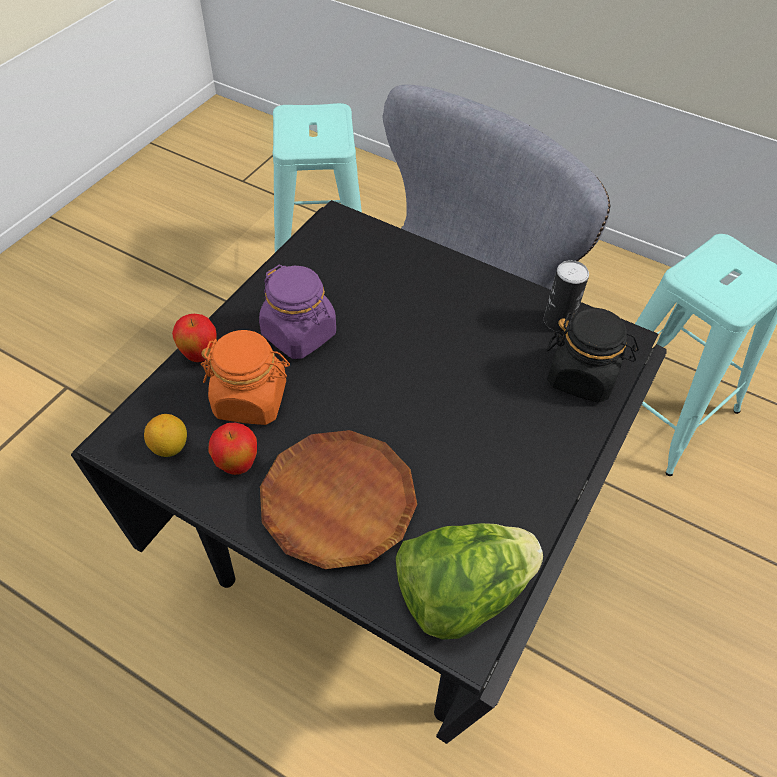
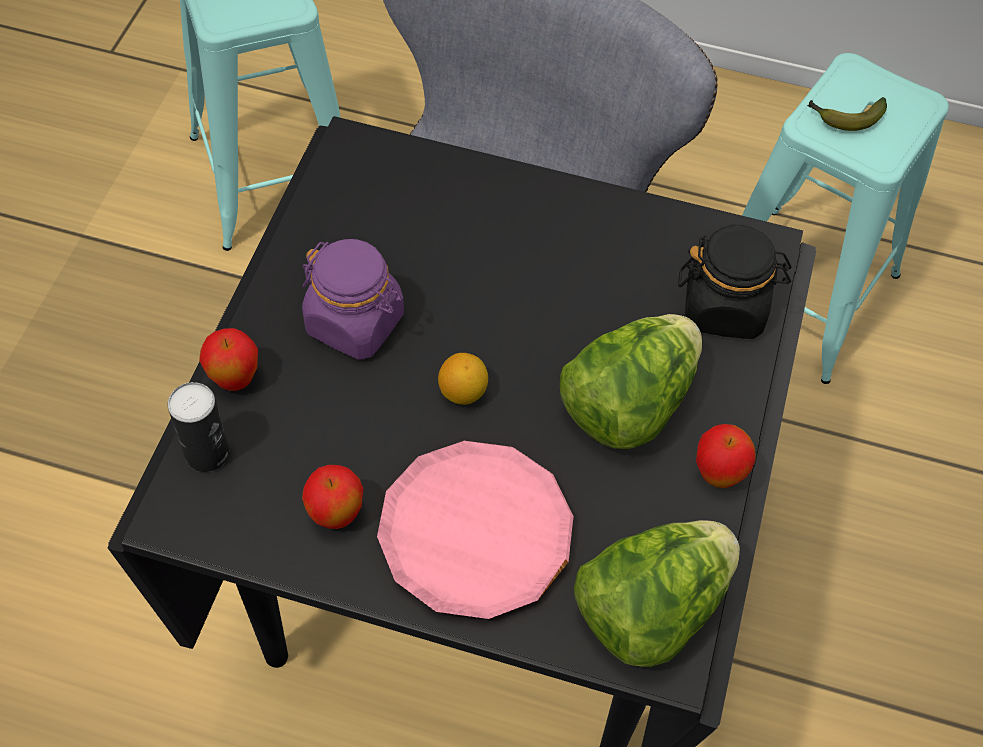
camera: 15 degrees left, 5 degrees up
lemon [144,414,187,457] -> lemon moved to [438,353,488,405]
orange jar [201,330,290,425] -> none
brown plate [260,430,417,569] -> pink plate [377,441,573,619]
can [544,260,589,332] -> can moved to [168,382,229,472]
none -> lettuce [560,314,702,449]
none -> apple [696,424,755,488]
none -> banana [807,97,887,131]

